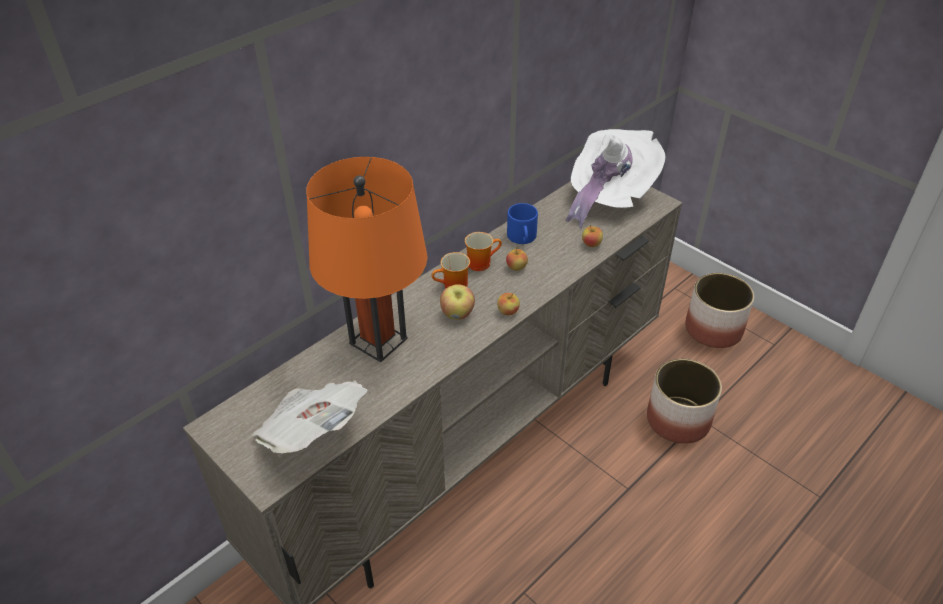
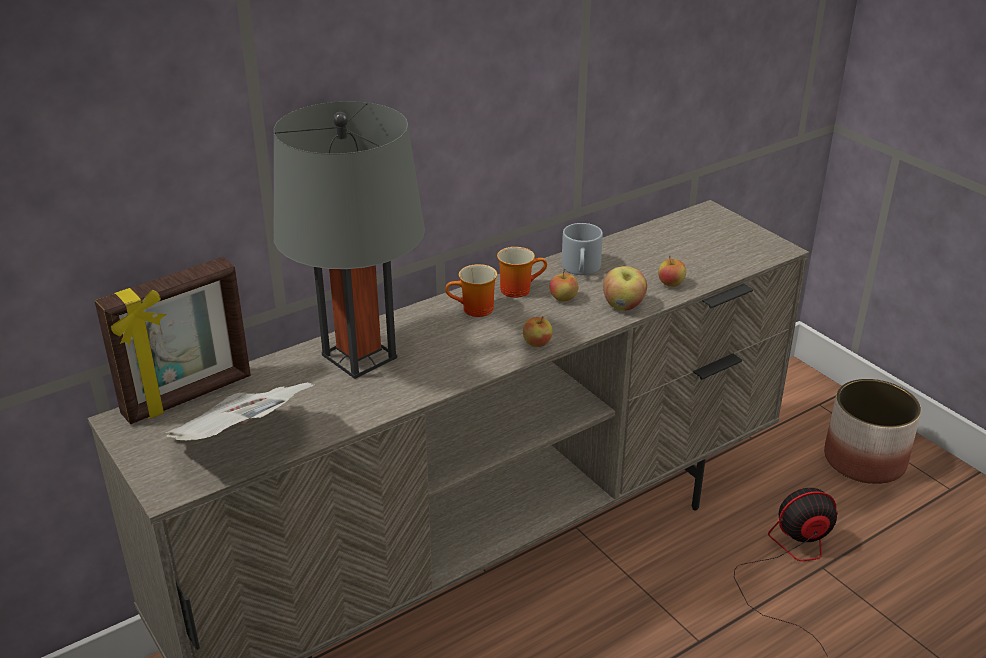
camera: 10 degrees right, 10 degrees down
orange table lamp [306,157,428,362] -> grey table lamp [273,101,425,379]
apple [440,284,475,320] -> apple moved to [603,266,647,311]
blue mug [507,203,538,244] -> grey mug [562,223,603,275]
white hat [565,129,665,228] -> none
planter [647,359,722,444] -> fan [734,488,838,657]
none -> picture frame [95,257,251,424]

